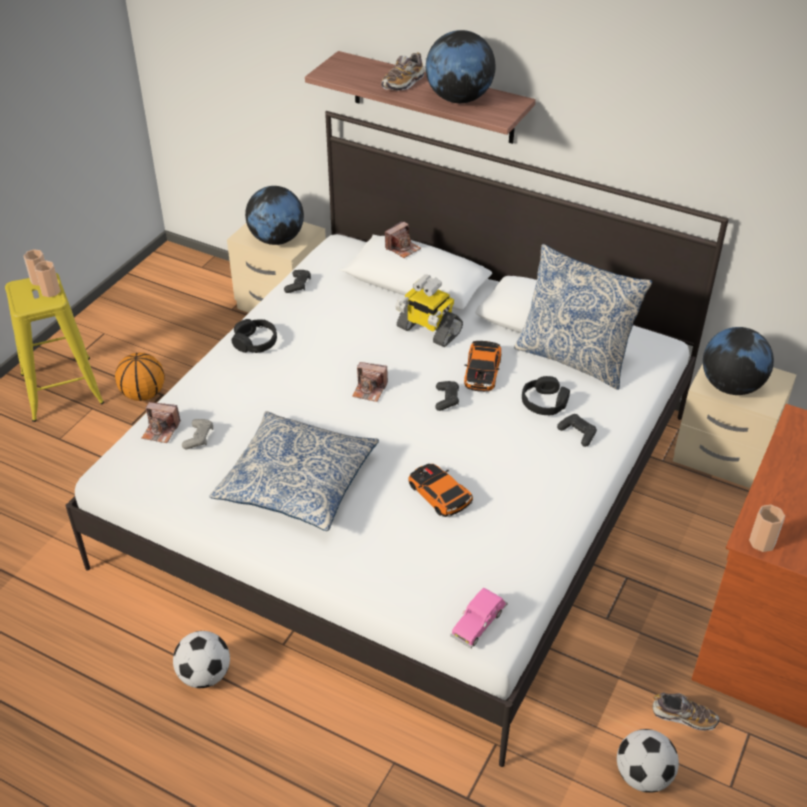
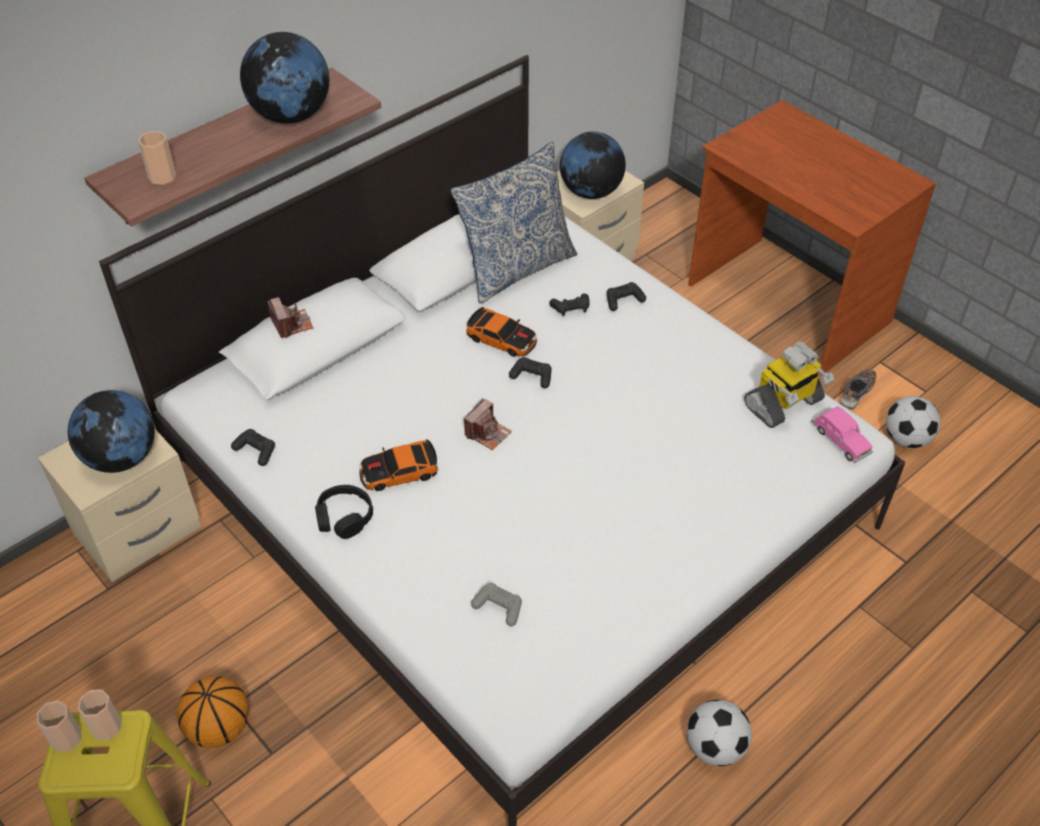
camera: 70 degrees left, 5 degrees up
camera [142,402,181,443] -> none
pillow [209,411,379,531] -> none
shoe [382,52,424,91] -> none
toy robot [395,275,463,347] -> toy robot moved to [744,341,834,428]
toy car [408,463,473,517] -> toy car moved to [359,439,439,491]
black headphones [522,376,570,415] -> black game controller [549,293,589,316]
cup [749,504,785,552] -> cup moved to [138,131,176,185]

